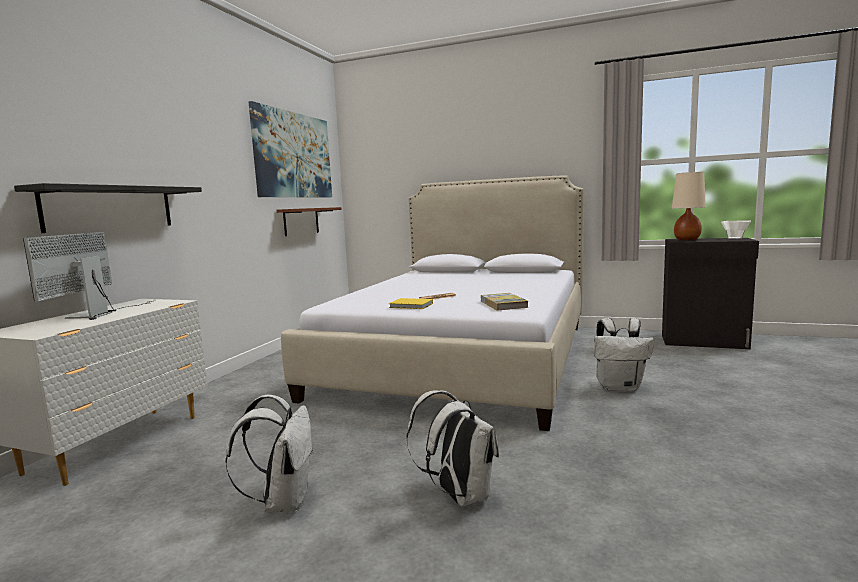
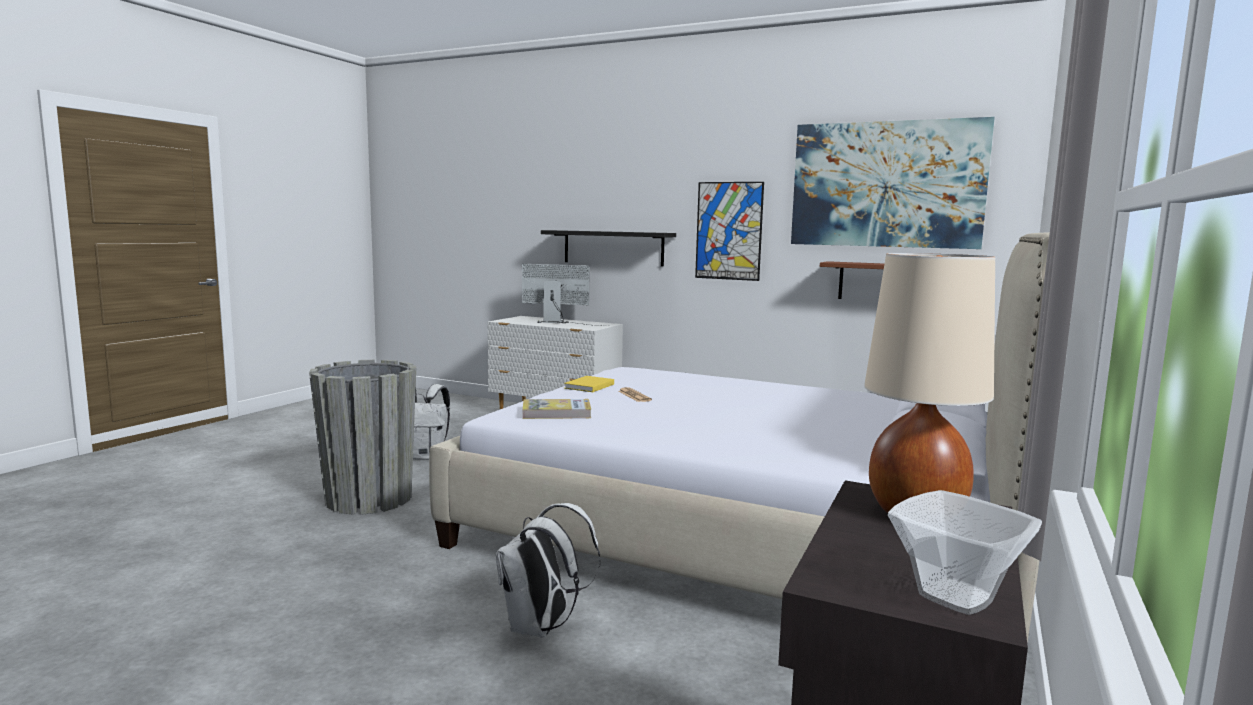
camera: 95 degrees right, 0 degrees up
white backpack [407,390,499,506] -> grey planter [309,360,416,515]
none -> picture [695,182,764,281]

